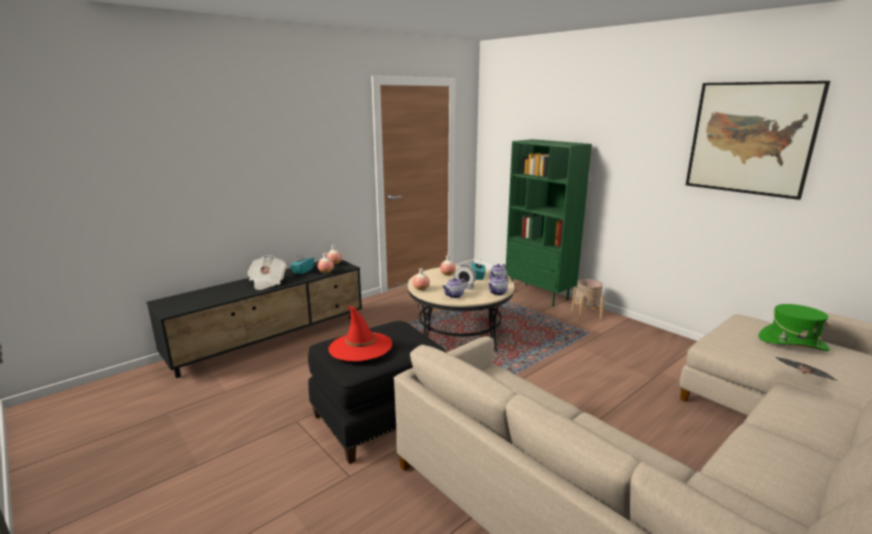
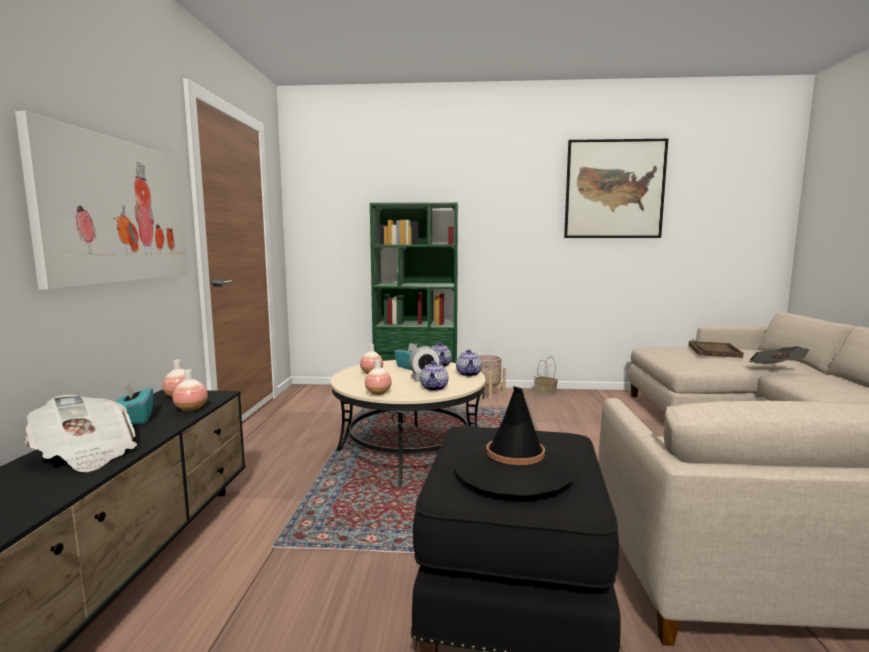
camera: 45 degrees left, 10 degrees down
red hat [328,306,392,361] -> black hat [454,386,578,496]
green hat [758,304,830,351] -> brown tray [688,341,744,358]
none -> picture [15,111,189,290]
none -> basket [534,356,558,396]

